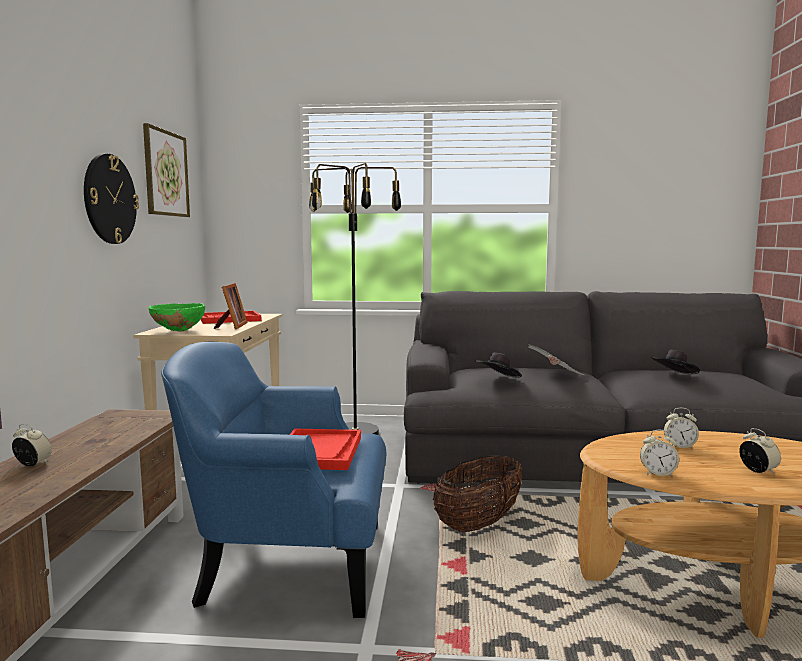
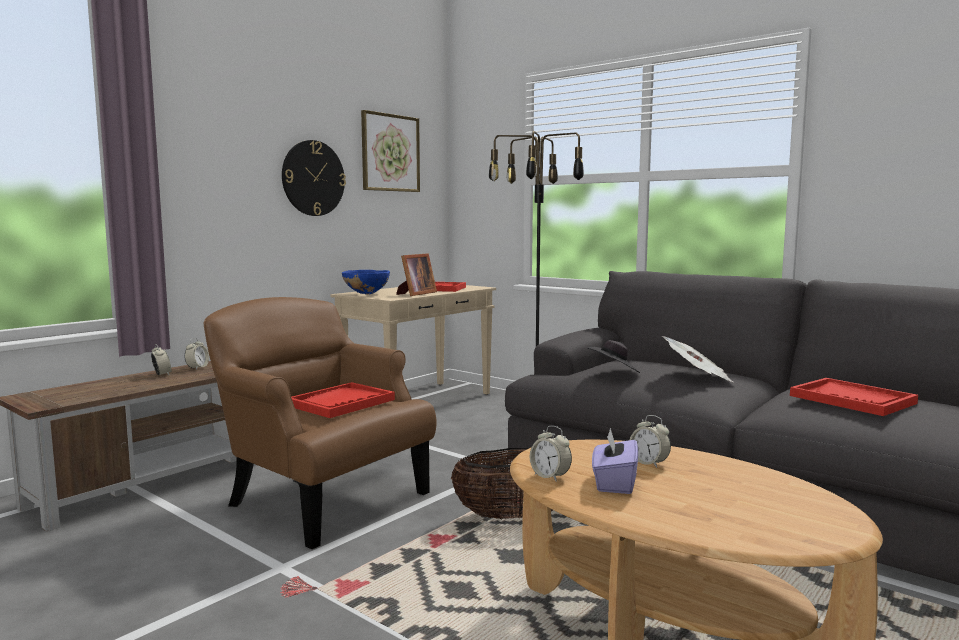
camera: 35 degrees right, 0 degrees up
green bowl [149,303,205,331] -> blue bowl [342,270,390,295]
blue armchair [161,342,386,618] -> brown armchair [204,297,437,549]
black hat [651,350,700,374] -> red tray [790,378,918,416]
alarm clock [739,428,781,474] -> alarm clock moved to [184,338,209,370]
none -> purple tissue box [592,428,638,494]

